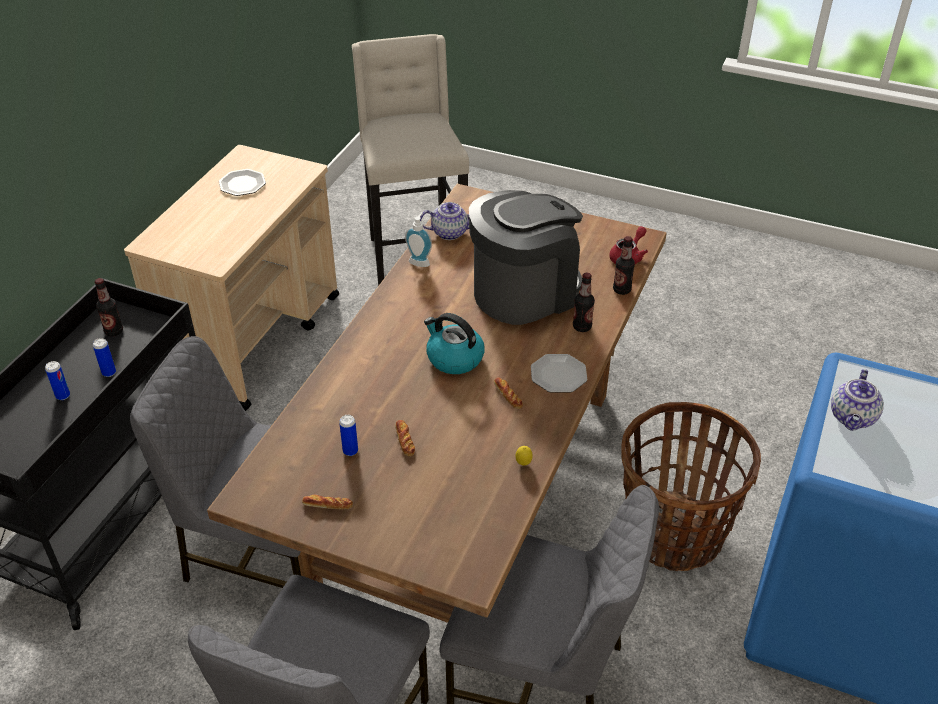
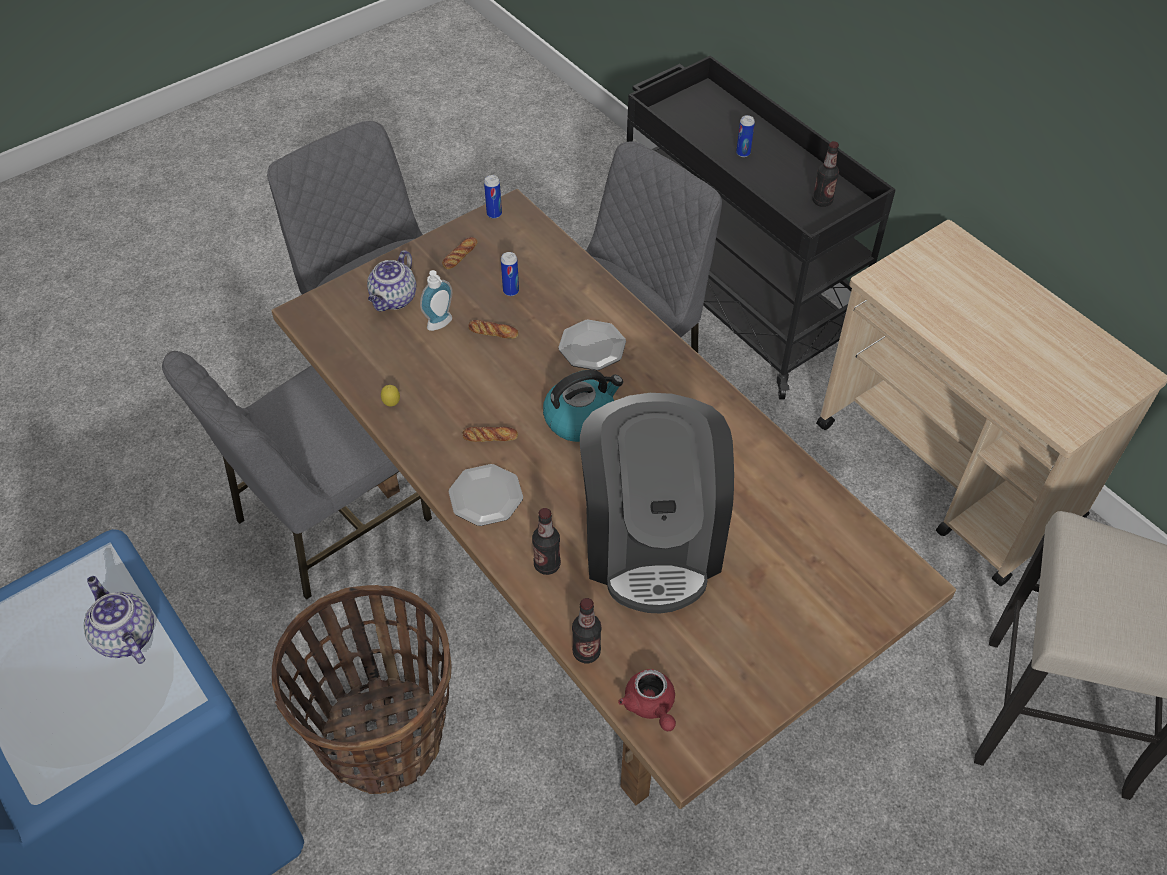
camera: 120 degrees right, 10 degrees up
can [93,338,116,377] -> can moved to [484,175,502,219]
plate [219,169,266,196] -> plate moved to [558,320,626,370]
soap dispenser [405,212,432,267] -> soap dispenser moved to [420,270,452,331]
teapot [420,202,469,240] -> teapot moved to [367,250,416,311]

